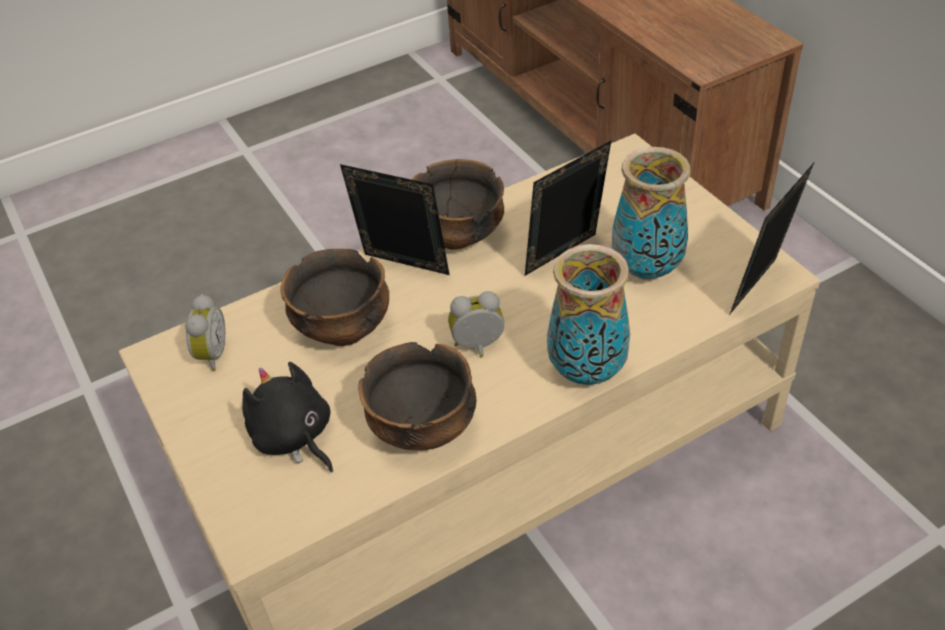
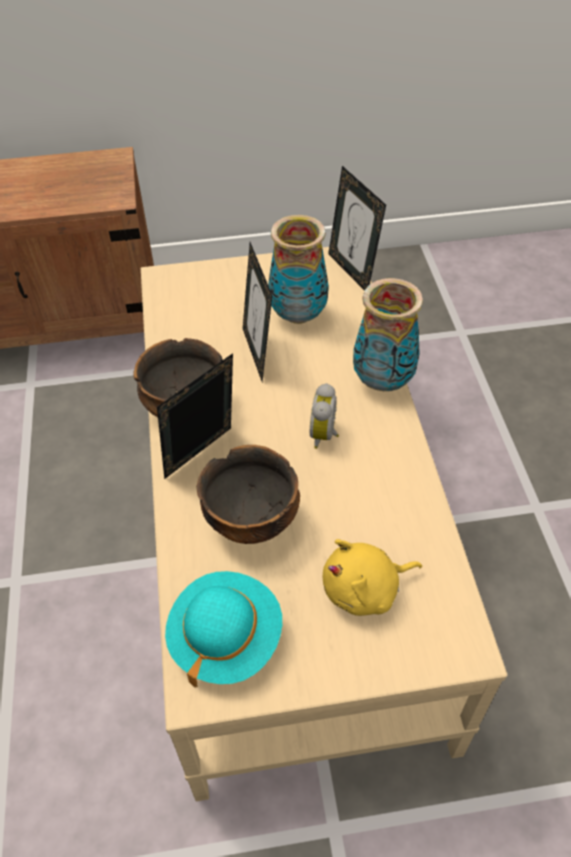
camera: 70 degrees left, 5 degrees up
alarm clock [185,294,226,372] -> turquoise hat [165,571,282,688]
black plush toy [242,362,333,472] -> yellow plush toy [323,539,422,616]
bowl [358,342,477,450] -> none

